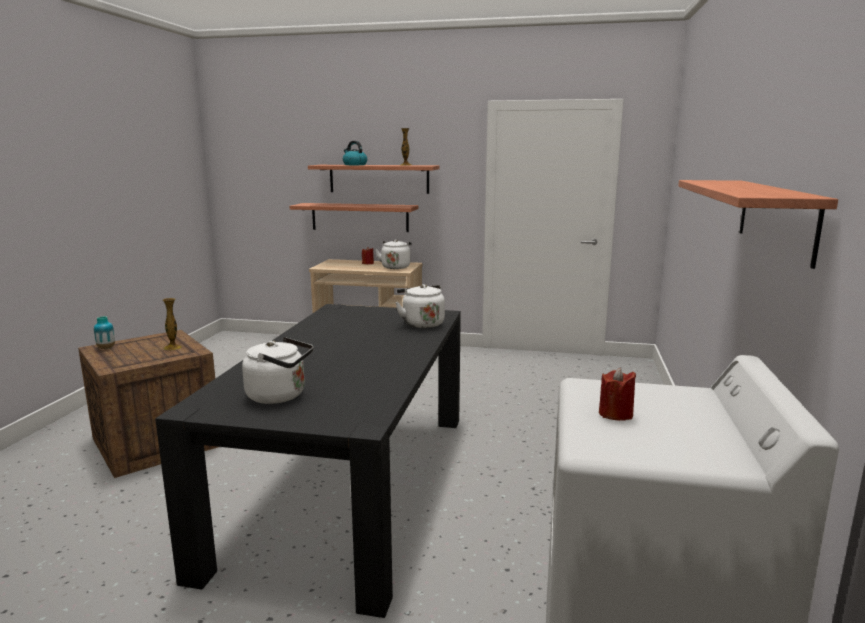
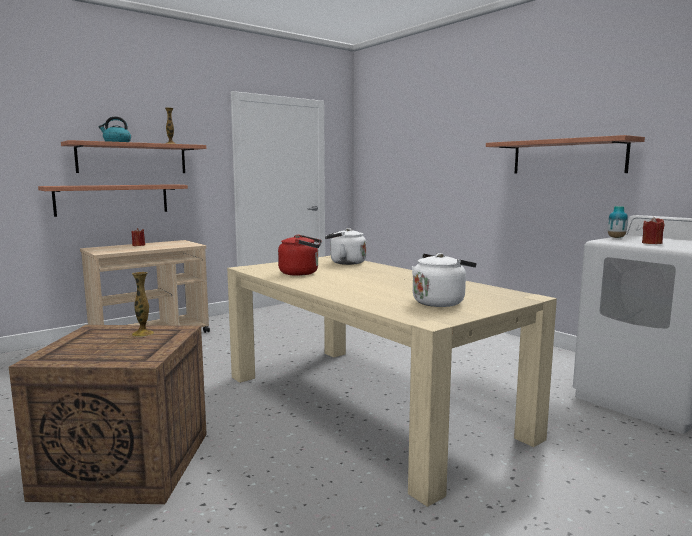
camera: 50 degrees left, 5 degrees down
vase [94,316,115,349] -> vase moved to [608,206,628,238]
black dining table [155,304,461,618] -> beige dining table [227,256,557,507]
white kettle [375,239,412,269] -> none
none -> red kettle [278,235,322,276]

